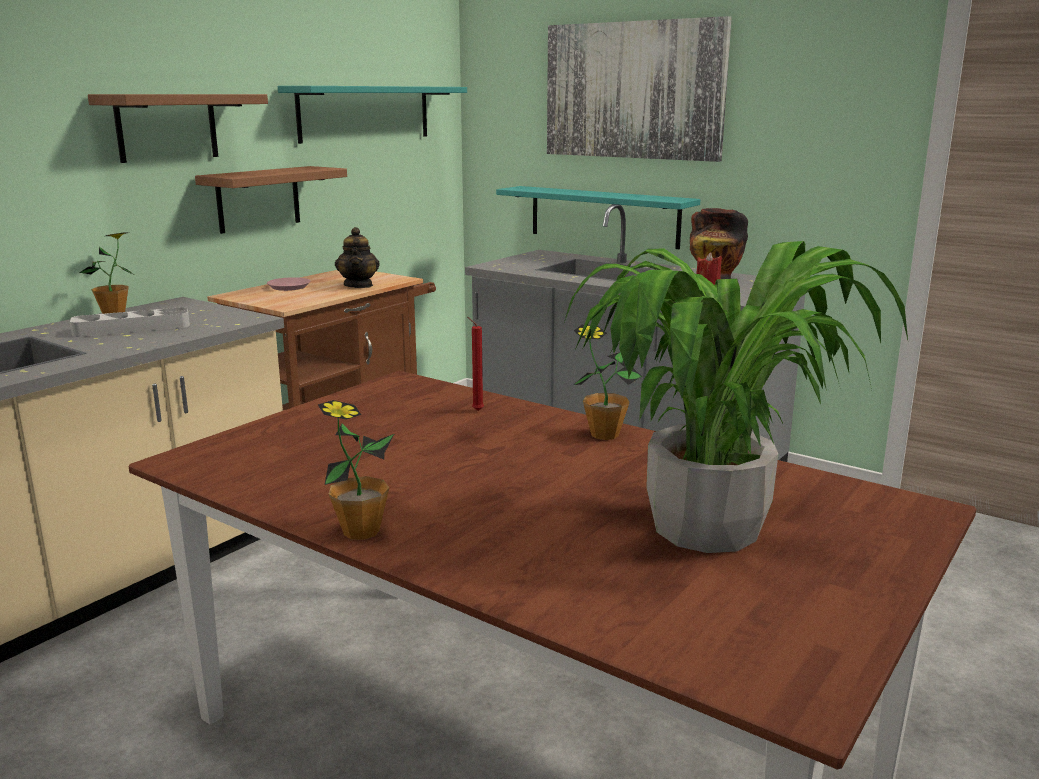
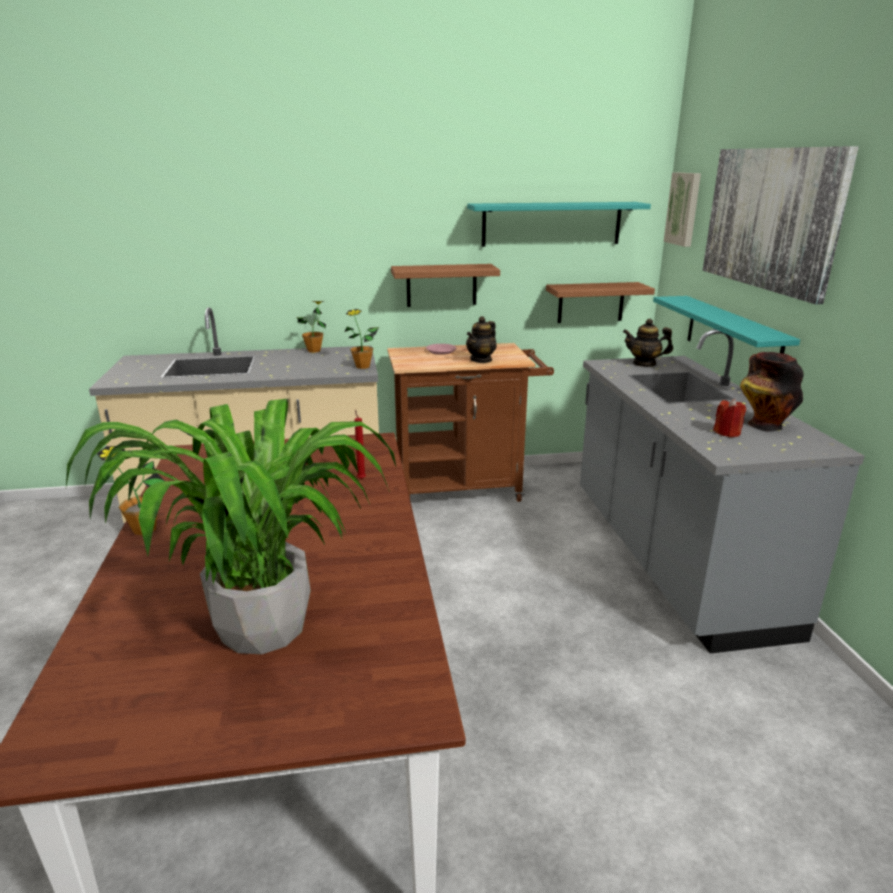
camera: 45 degrees right, 5 degrees up
grey tray [70,307,190,337] -> none
shelf [88,94,268,163] -> shelf moved to [546,282,655,323]
potted plant [574,325,642,440] -> potted plant moved to [344,309,379,369]
none -> teapot [623,319,673,367]
none -> picture [664,173,701,247]

